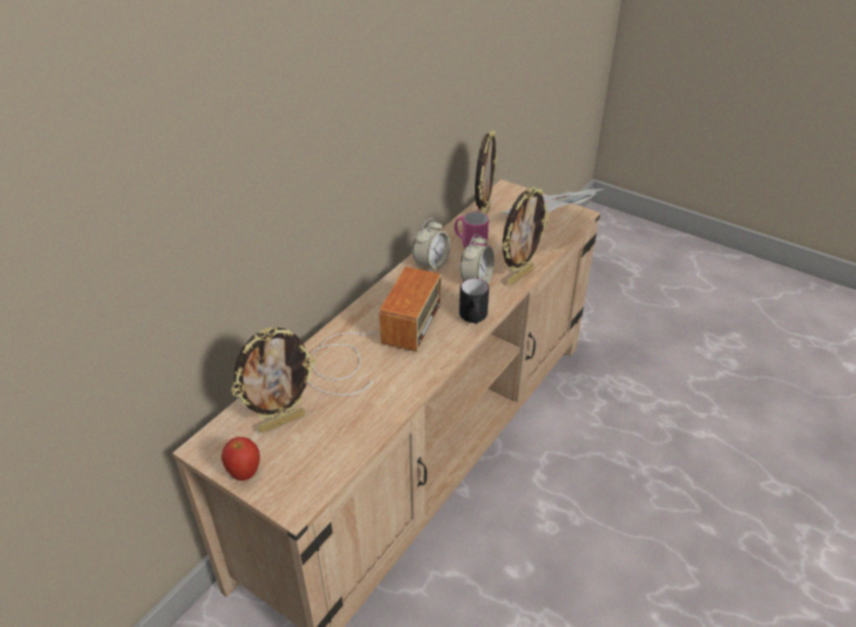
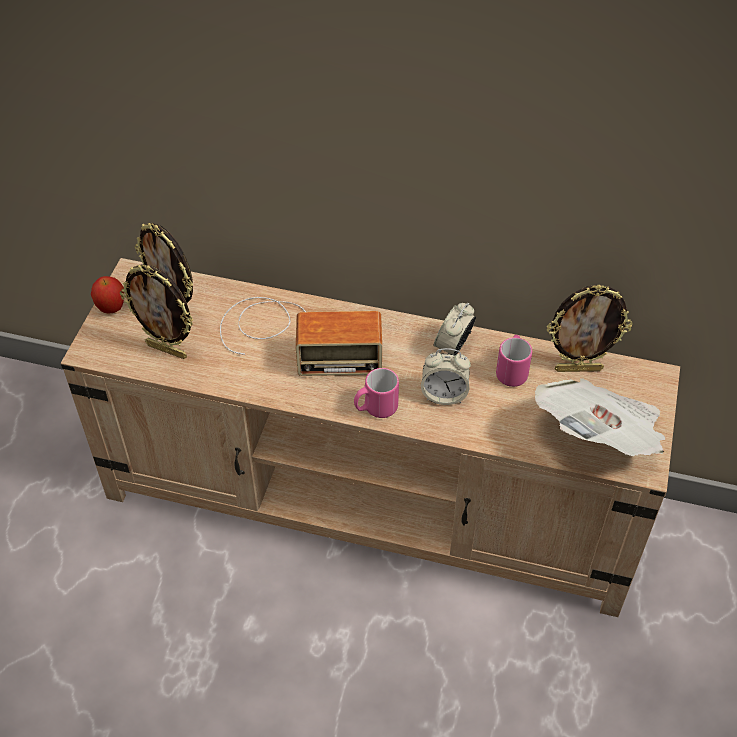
camera: 70 degrees right, 10 degrees up
alarm clock [413,218,450,272] -> alarm clock turned 105 degrees clockwise [433,303,476,355]
black mug [459,278,489,324] -> pink mug [354,368,399,418]
picture frame [503,187,549,285] -> picture frame moved to [120,264,193,359]

